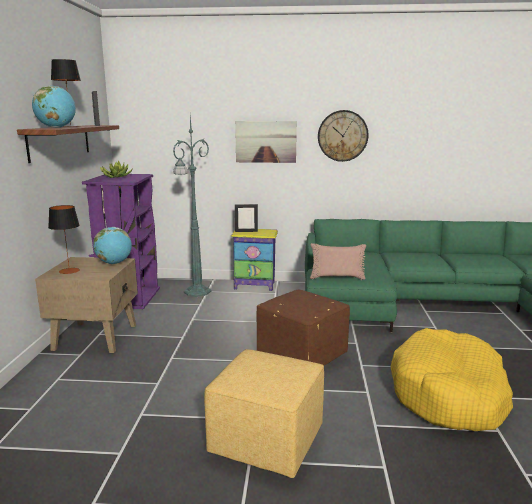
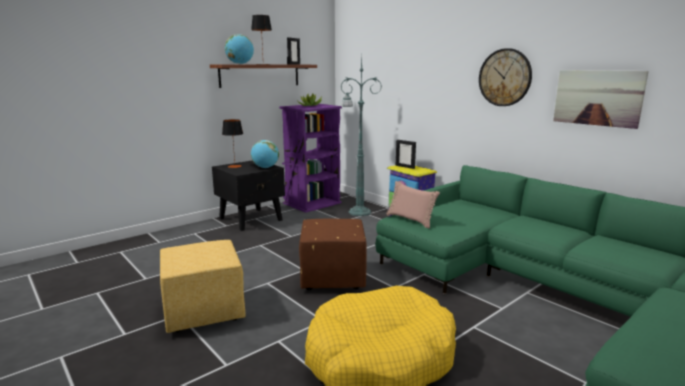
camera: 45 degrees right, 0 degrees up
beige nightstand [35,257,138,353] -> black nightstand [212,161,285,231]
picture [235,121,297,163] -> picture moved to [553,70,649,129]

